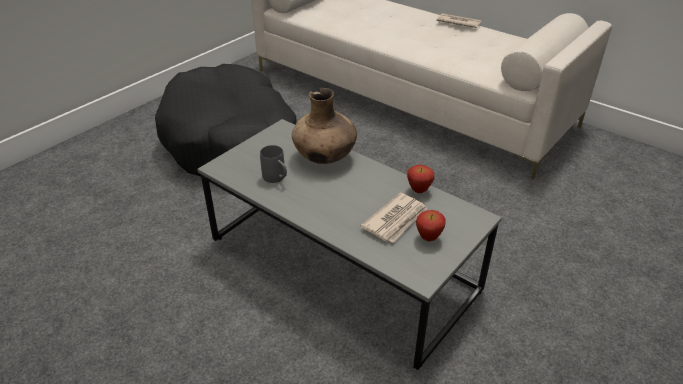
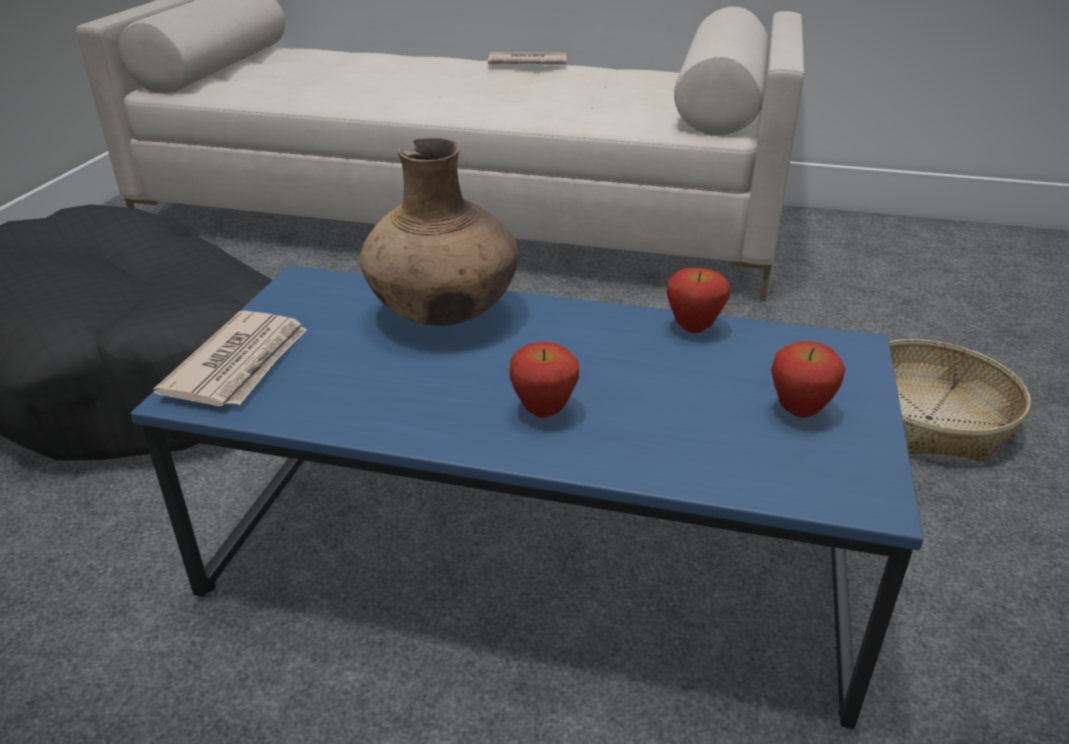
camera: 25 degrees left, 5 degrees down
grey coffee table [197,119,502,370] -> blue coffee table [131,265,924,729]
grey mug [260,145,287,183] -> none
newspaper [360,193,427,243] -> newspaper moved to [153,311,307,407]
none -> apple [509,342,579,418]
none -> basket [889,339,1031,462]

